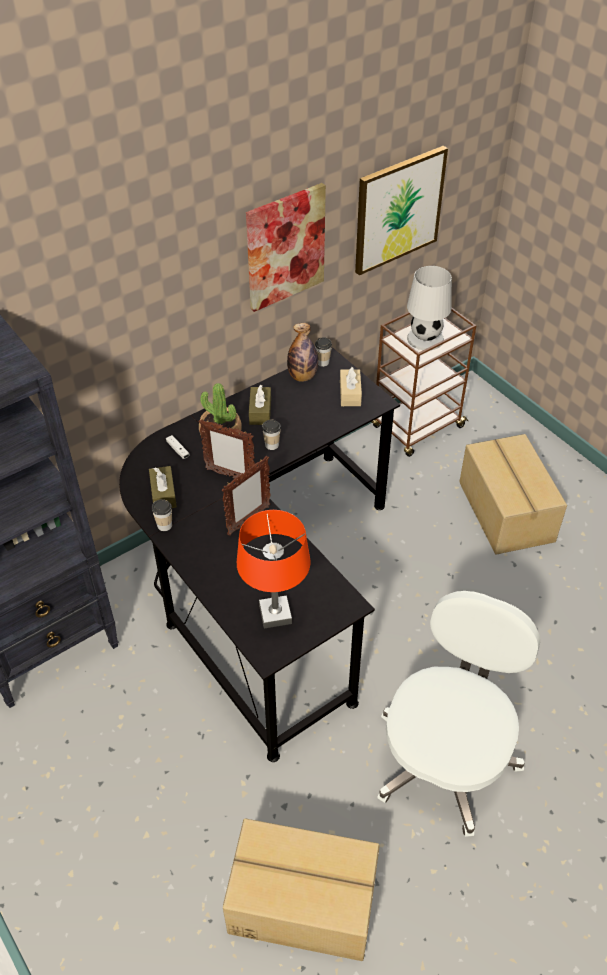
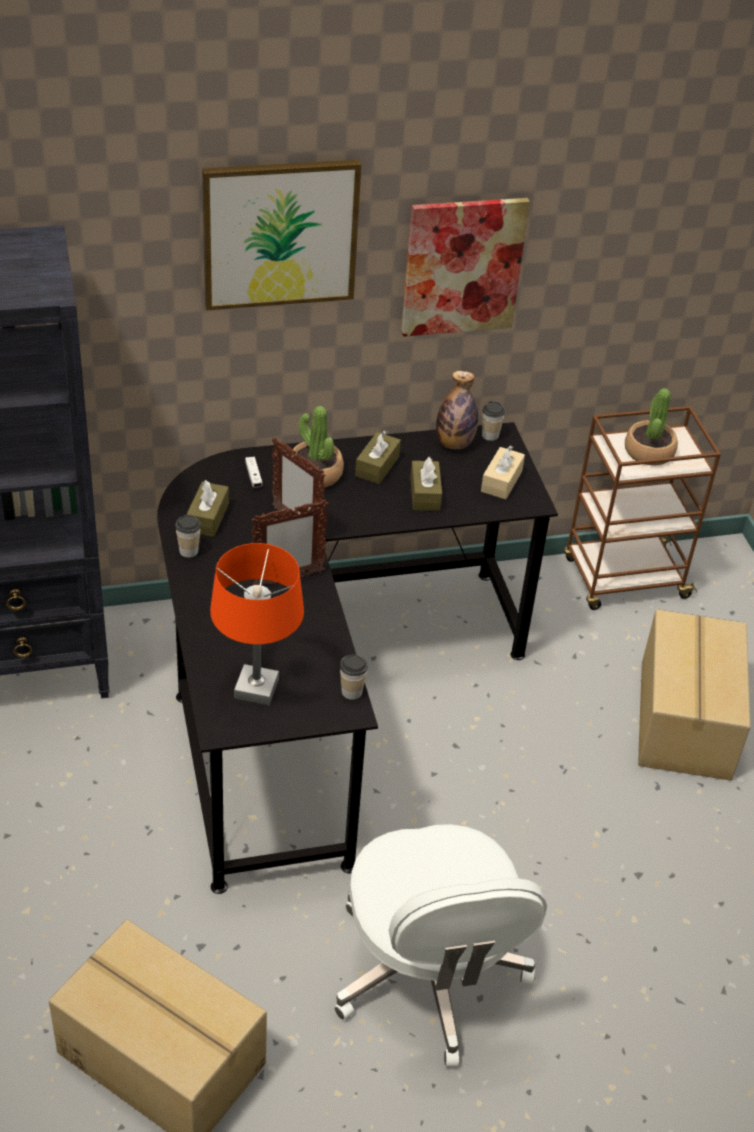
camera: 20 degrees right, 5 degrees down
cup [262,420,281,450] -> cup moved to [340,655,368,700]
picture [355,146,448,275] -> picture moved to [202,160,361,310]
white office chair [377,591,540,837] -> white office chair turned 120 degrees clockwise [334,824,547,1067]
white table lamp [407,266,452,350] -> potted plant [625,388,678,465]
none -> brown tissue box [410,457,442,511]

